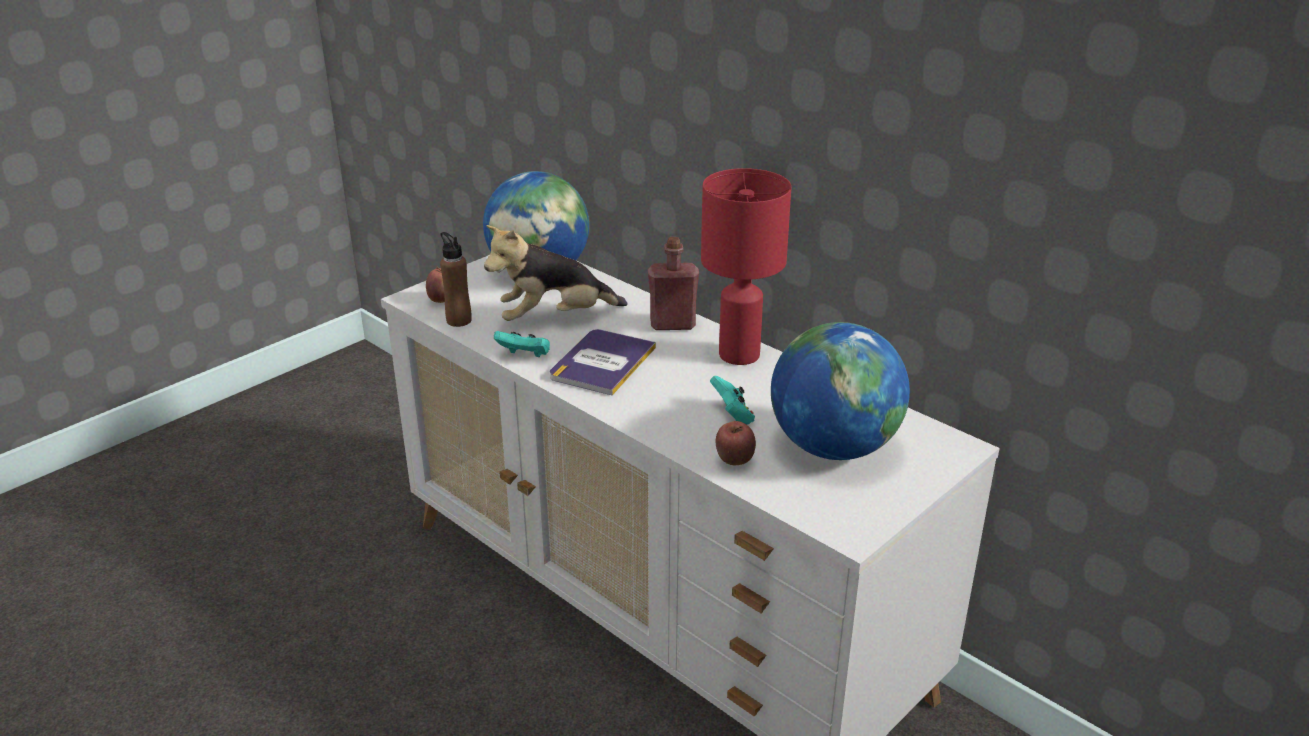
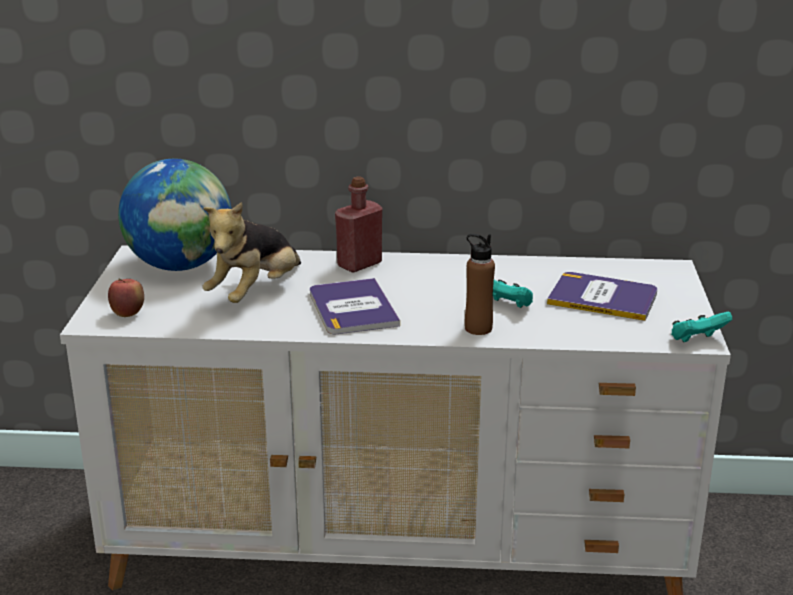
camera: 40 degrees left, 5 degrees down
brown bottle [440,232,472,327] -> brown bottle moved to [465,234,495,335]
turquoise game controller [494,331,550,357] -> turquoise game controller moved to [671,312,732,342]
red table lamp [701,168,791,365] -> none
apple [716,421,756,465] -> none
globe [771,322,910,460] -> book [547,272,658,321]

